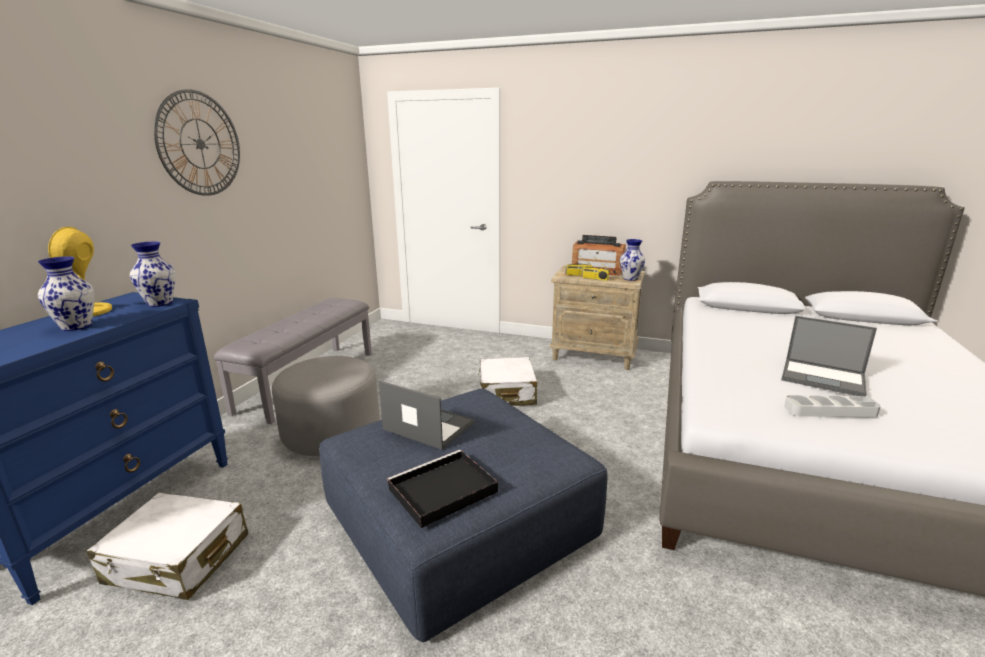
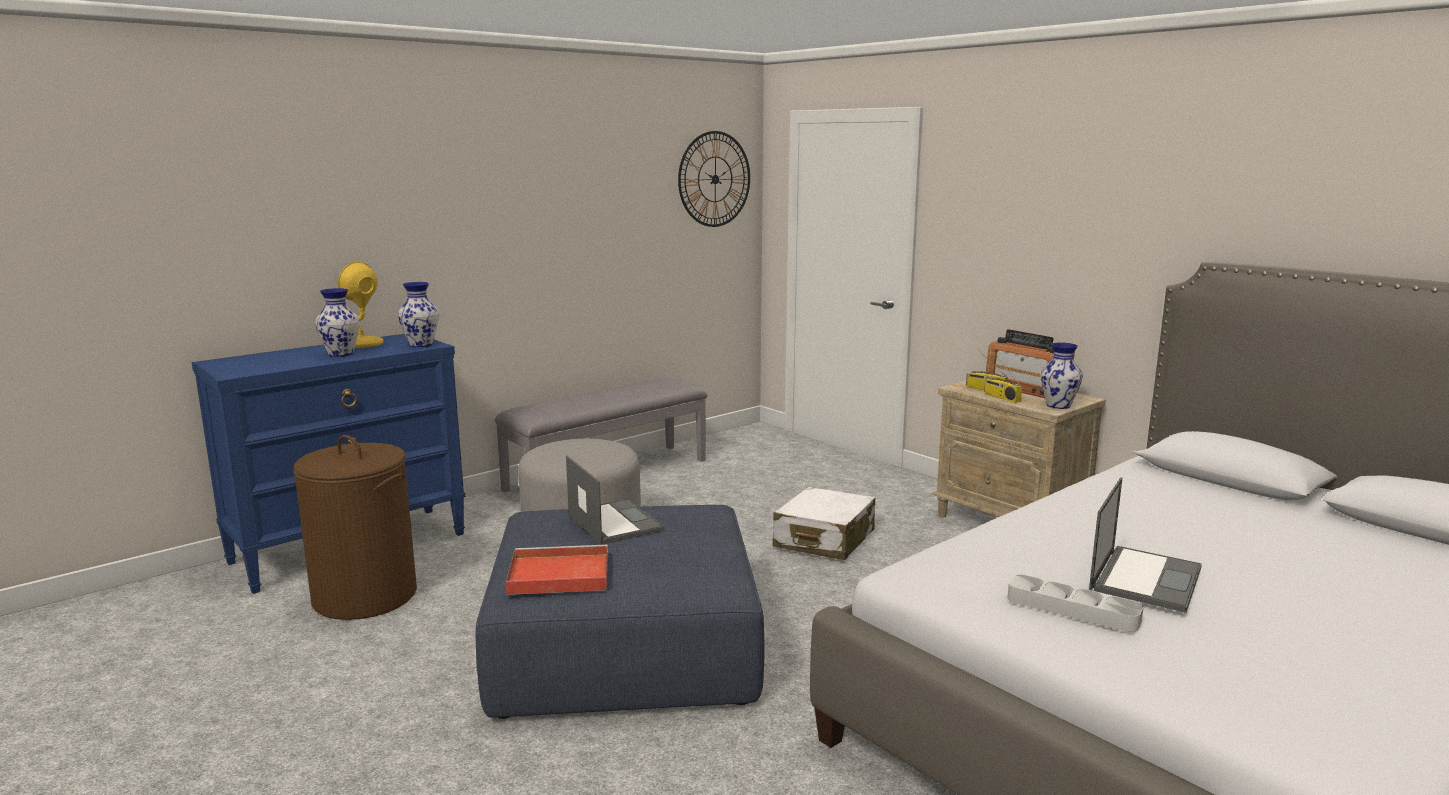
camera: 30 degrees right, 5 degrees down
white suitcase [87,493,249,600] -> brown laundry basket [293,435,417,620]
wall clock [154,89,240,196] -> wall clock moved to [678,131,750,227]
black tray [387,450,498,528] -> red tray [506,545,608,595]
laptop [781,316,877,396] -> laptop turned 120 degrees counterclockwise [1089,478,1202,613]

